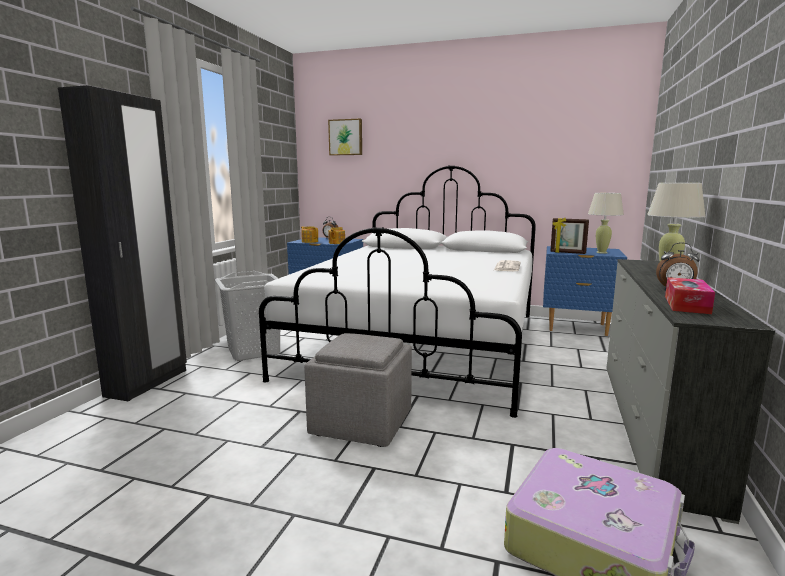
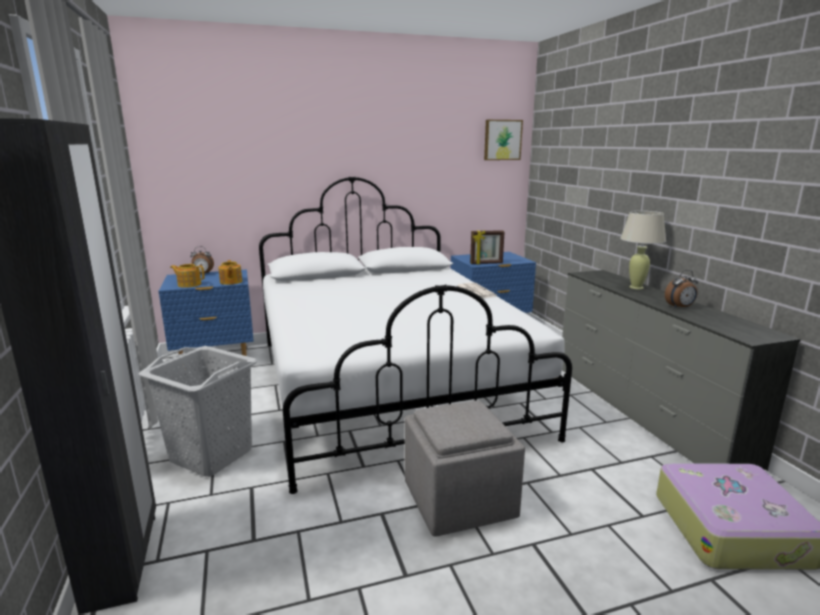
camera: 35 degrees left, 5 degrees up
picture [328,119,362,155] -> picture moved to [484,120,523,160]
beige table lamp [588,193,624,254] -> none
tissue box [665,277,715,314] -> none

